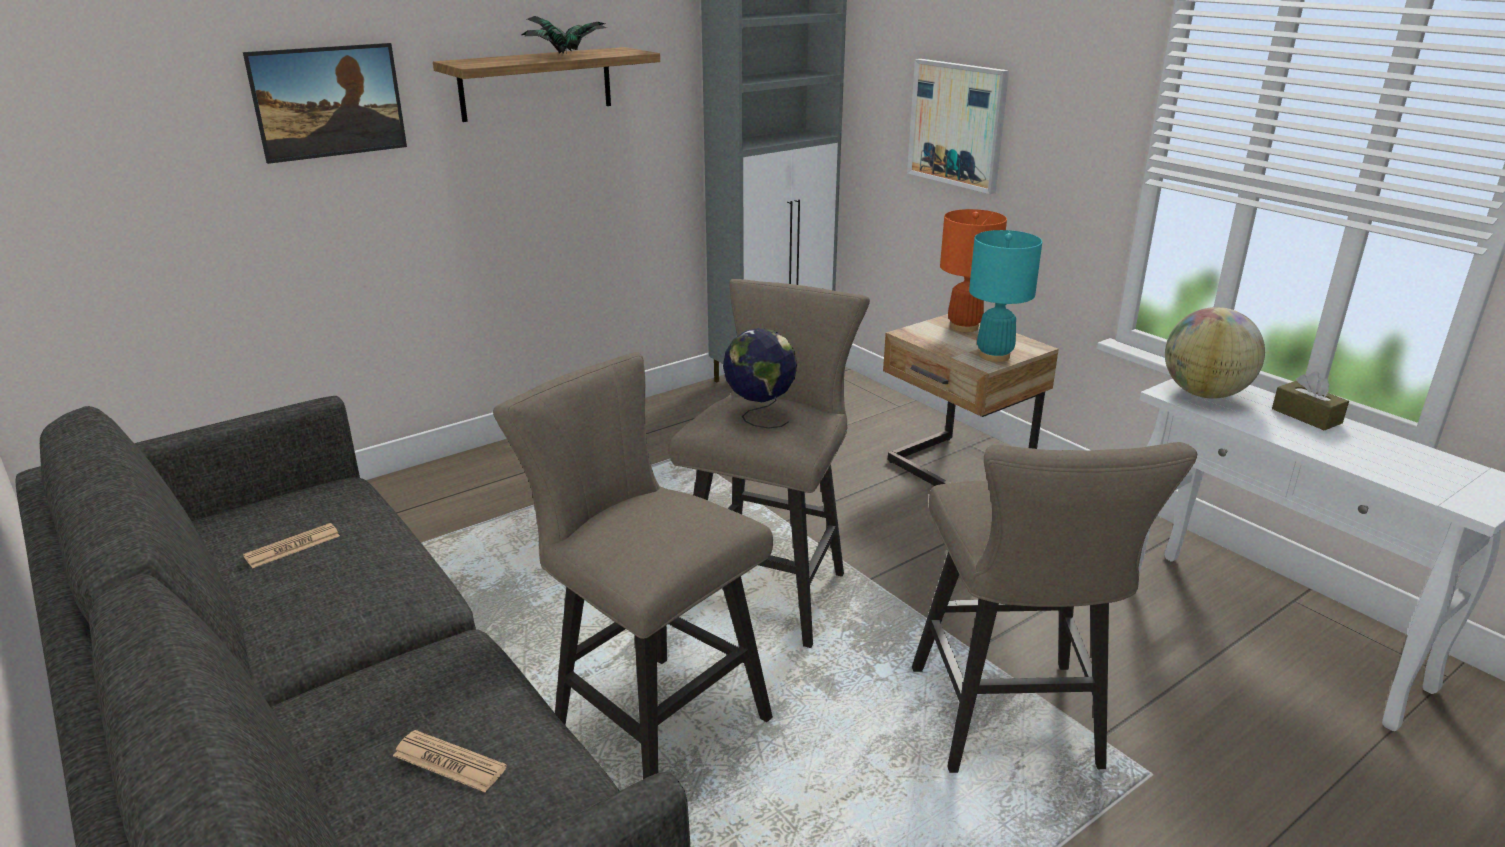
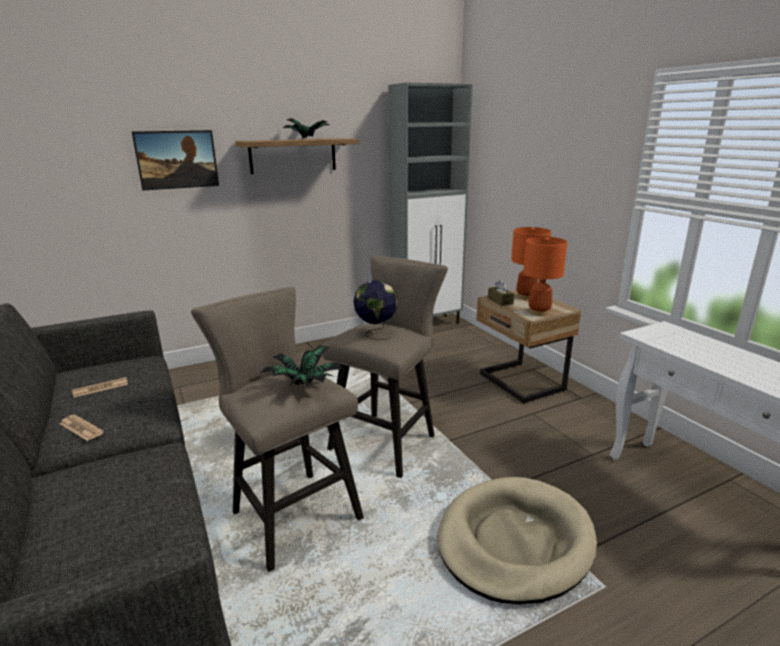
camera: 10 degrees right, 5 degrees down
newspaper [393,730,507,792] -> newspaper moved to [59,415,104,441]
picture [907,59,1009,194] -> none
beige stool [912,442,1197,773] -> beige dog bed [438,477,597,604]
turquoise table lamp [969,230,1042,362] -> orange table lamp [523,237,568,315]
globe [1165,307,1265,398] -> none
brown tissue box [1272,372,1349,430] -> brown tissue box moved to [488,280,514,306]
none -> potted plant [260,345,342,386]

